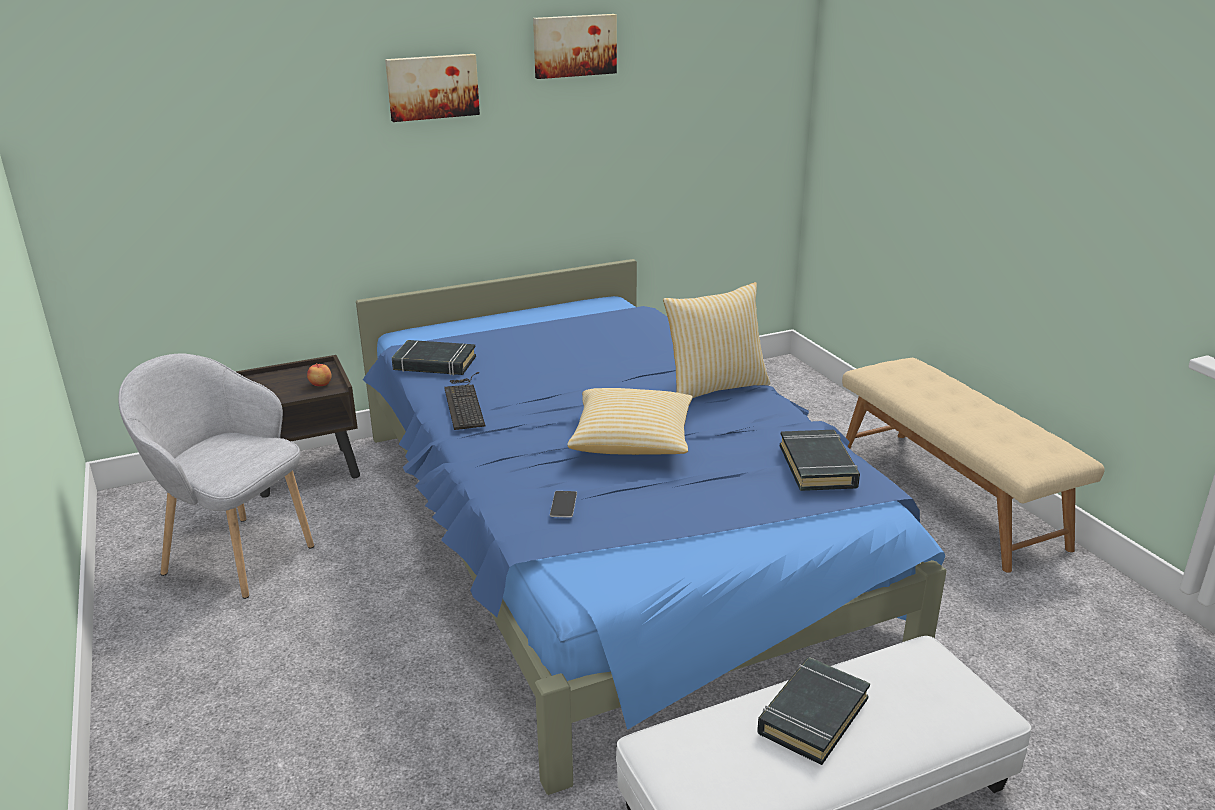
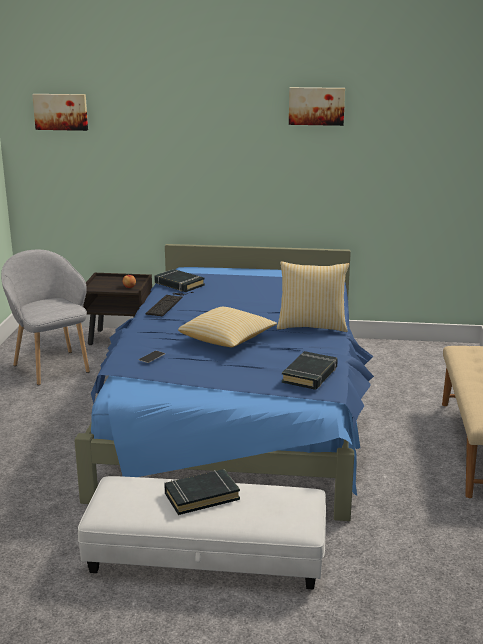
camera: 30 degrees right, 5 degrees down
picture [385,54,480,122] -> picture moved to [32,94,88,131]

